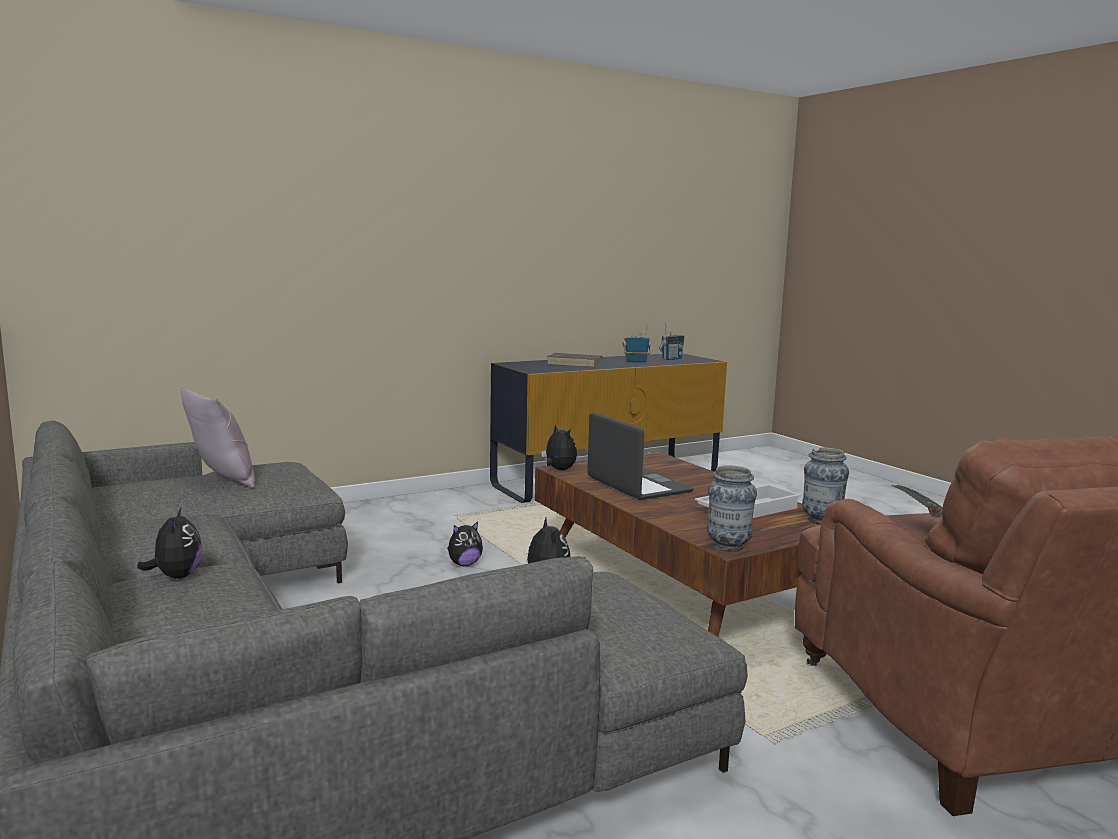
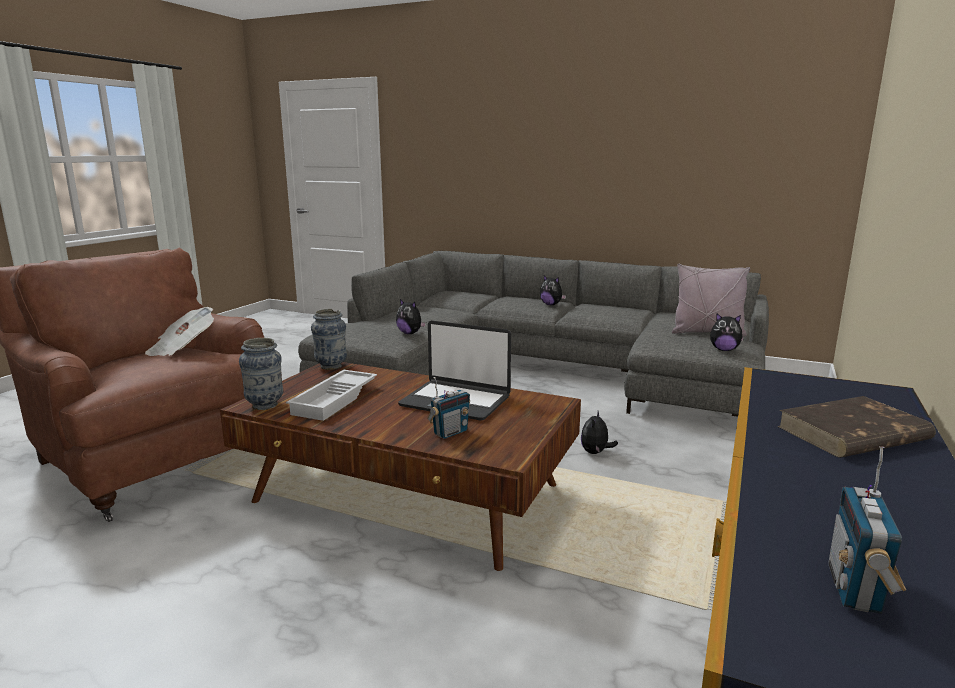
camera: 145 degrees right, 5 degrees up
plush toy [541,424,577,470] -> plush toy moved to [710,314,744,351]
radio [623,325,651,362] -> radio moved to [427,377,470,439]

